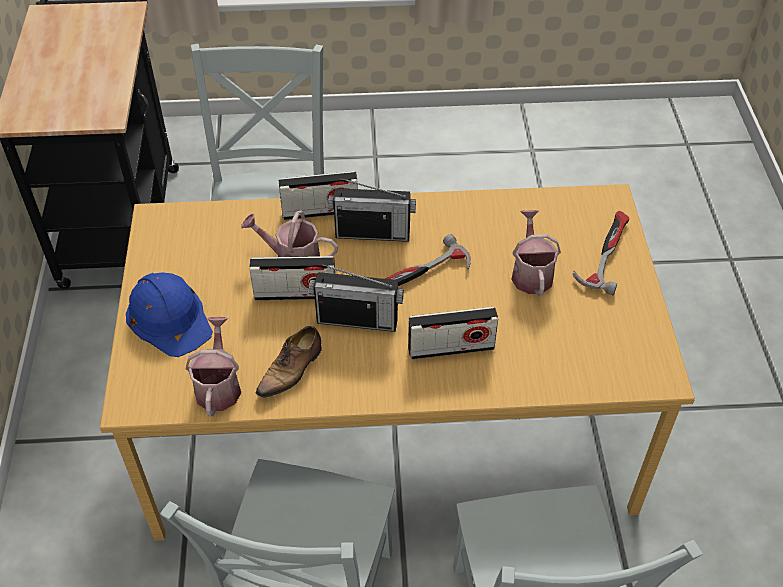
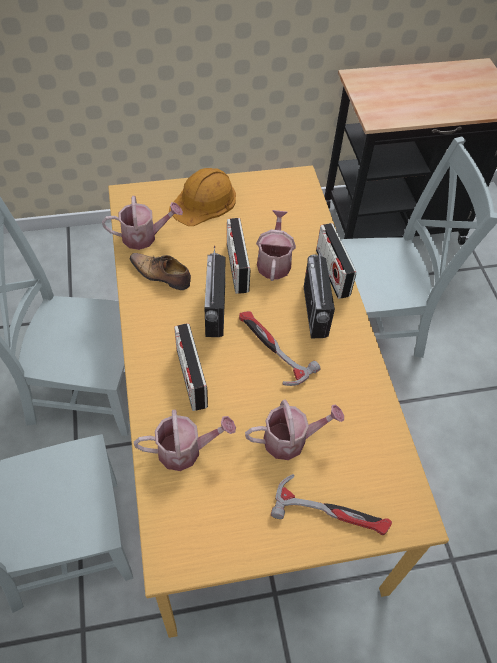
camera: 80 degrees right, 5 degrees up
blue hard hat [126,273,213,357] -> orange hard hat [169,168,236,226]
none -> watering can [134,410,236,471]

